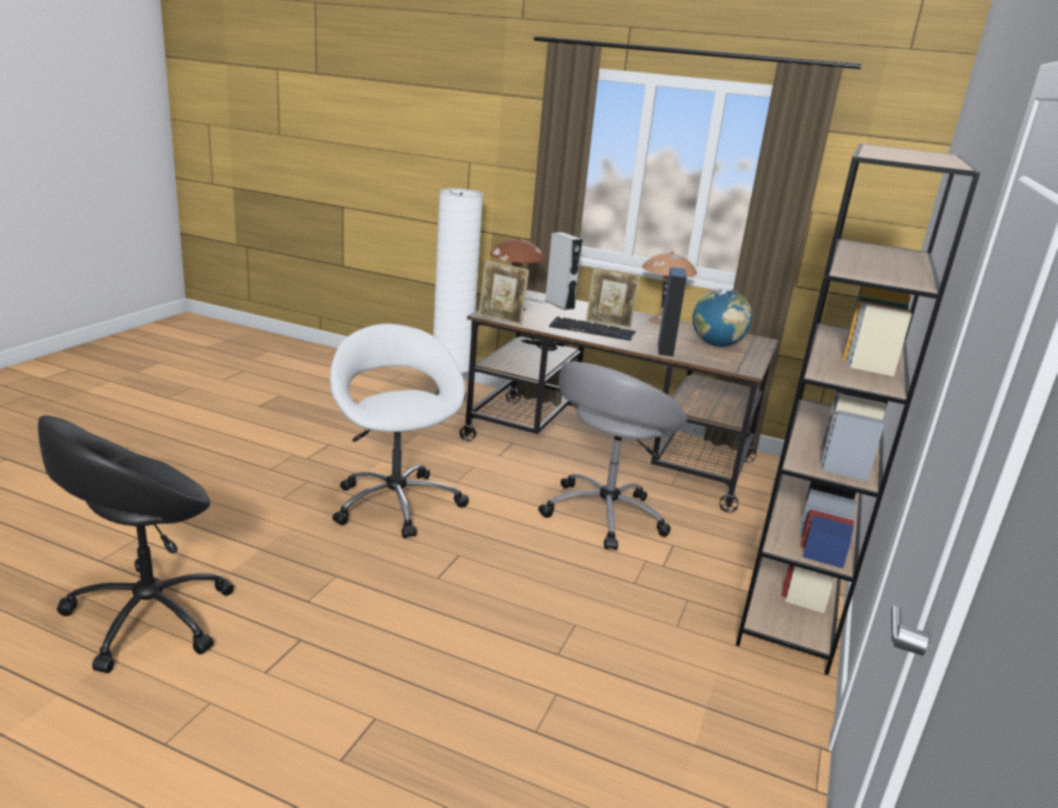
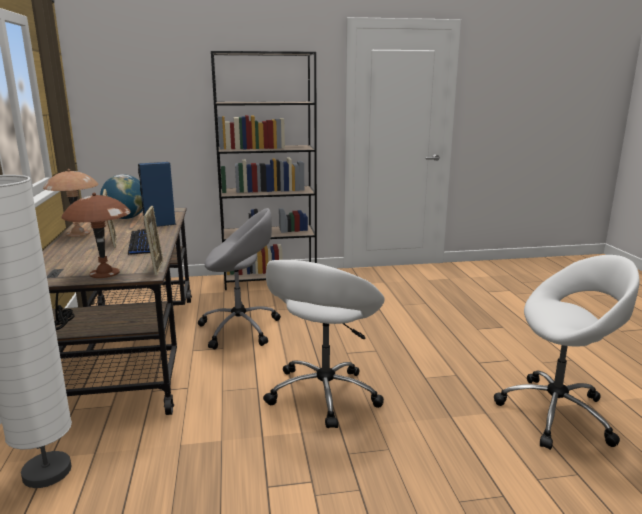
camera: 120 degrees left, 5 degrees down
black office chair [38,415,234,673] -> white office chair [494,255,639,450]
grey speaker [545,232,583,310] -> none

